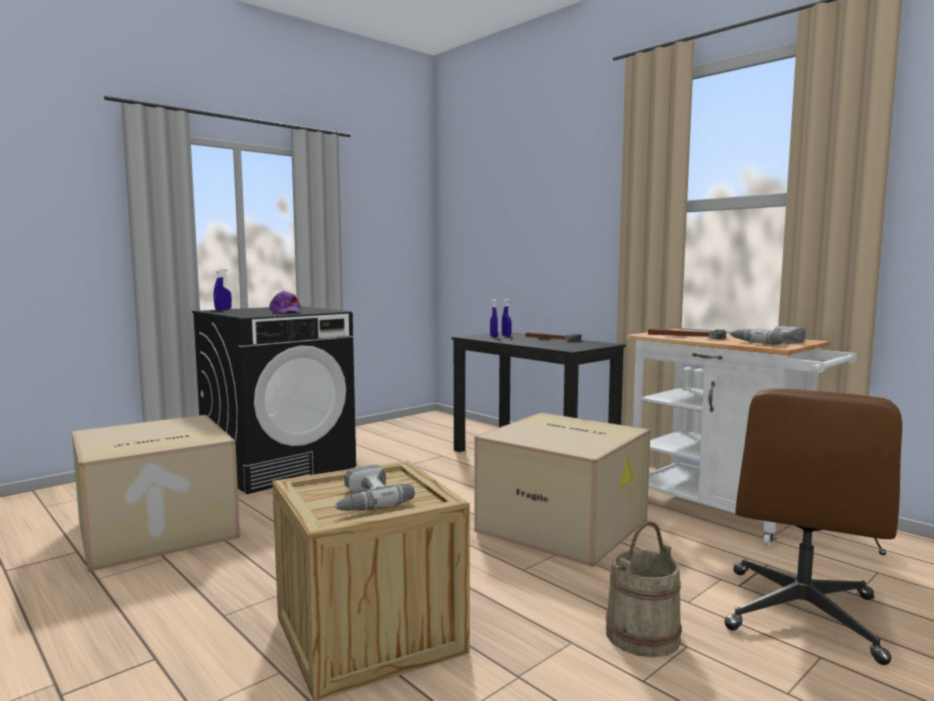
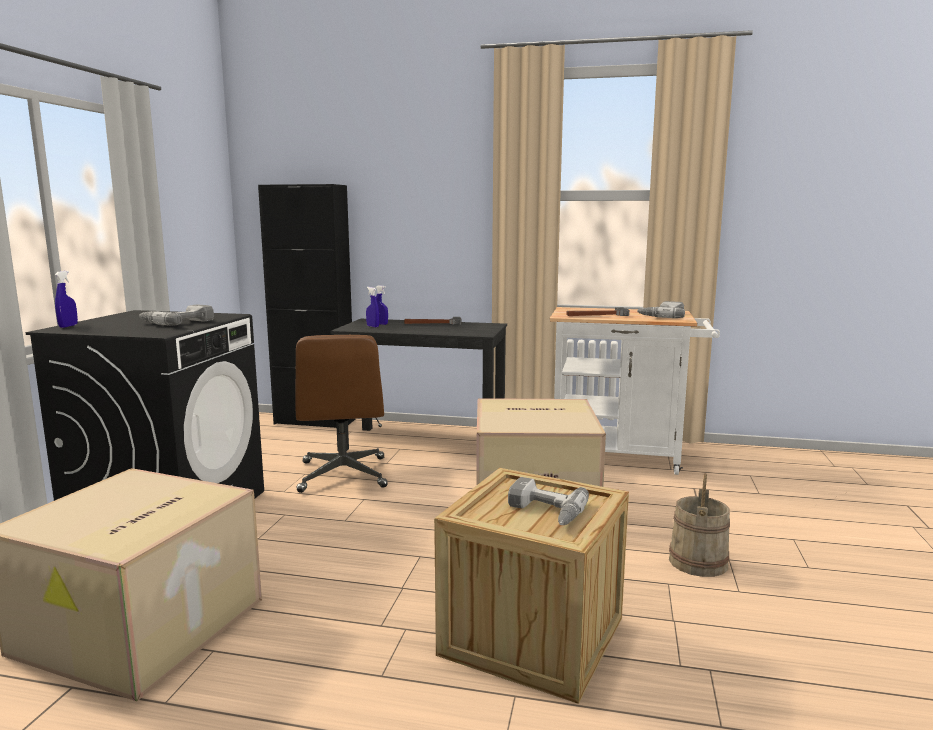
camera: 35 degrees left, 5 degrees up
purple cap [269,291,302,313] -> power drill [139,305,214,326]
brown office chair [725,388,902,665] -> brown office chair moved to [295,335,388,493]
none -> black cabinet [258,184,355,428]

